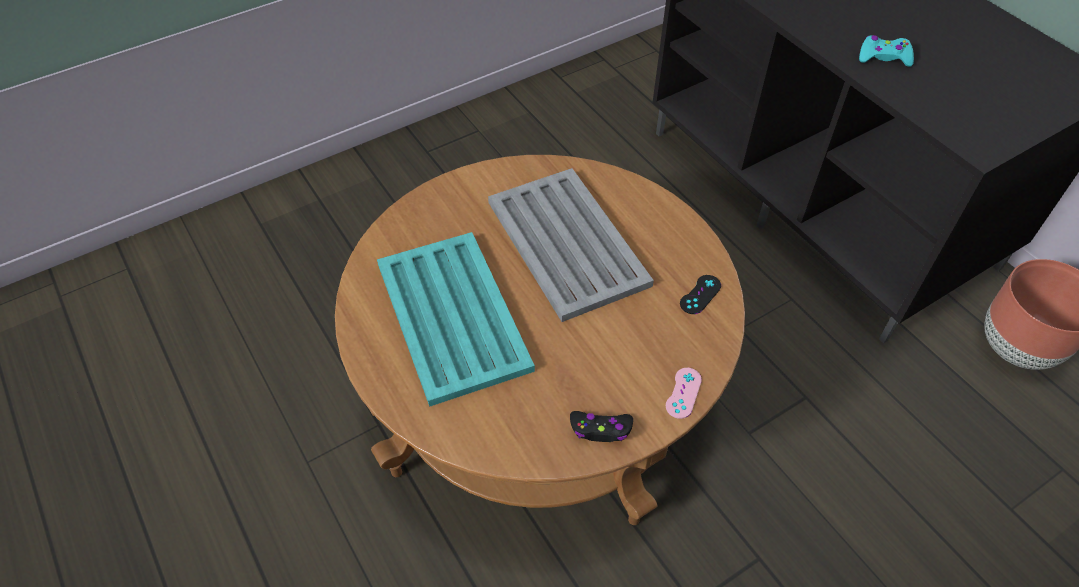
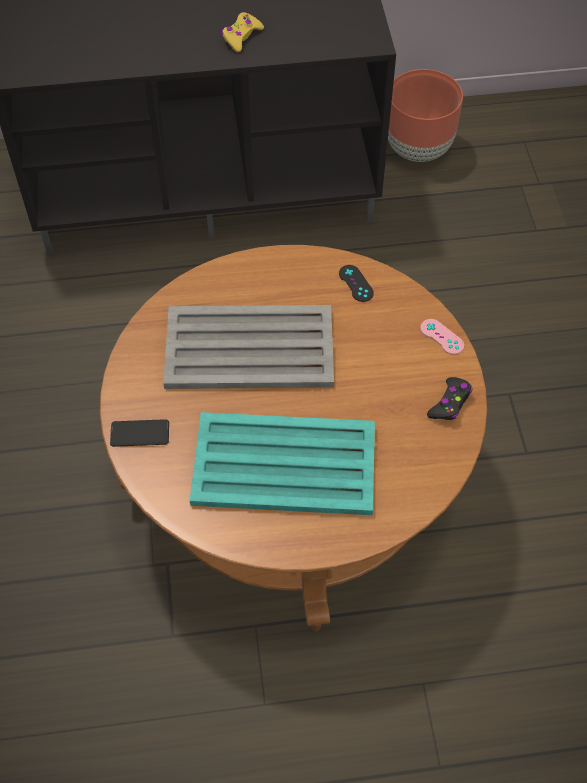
camera: 65 degrees left, 5 degrees up
turquoise game controller [859,35,914,67] -> yellow game controller [222,12,264,52]
none -> phone [110,419,169,447]

